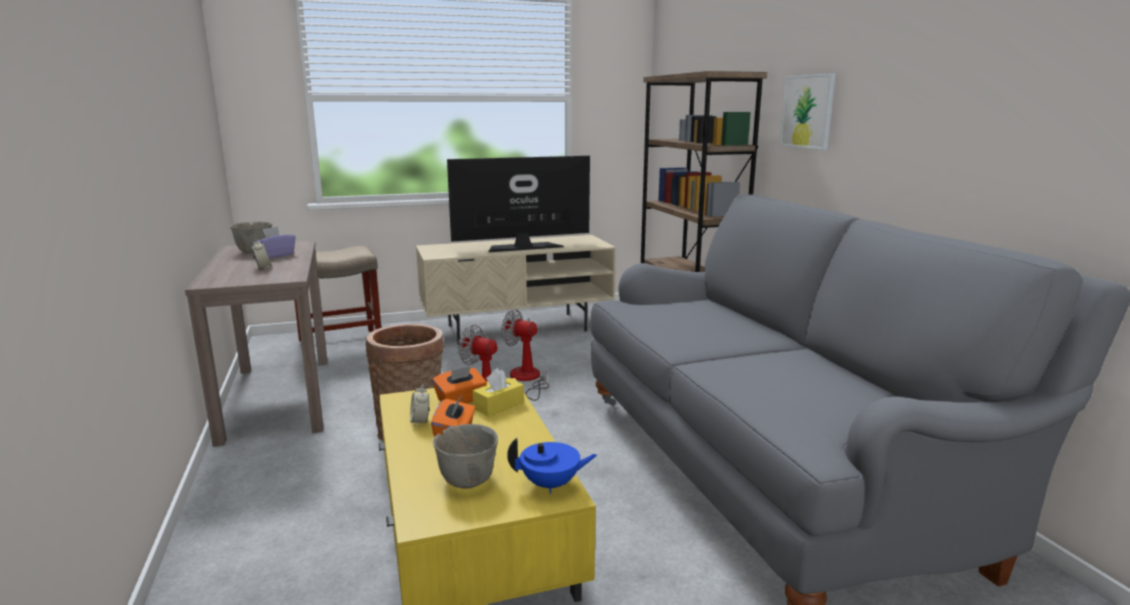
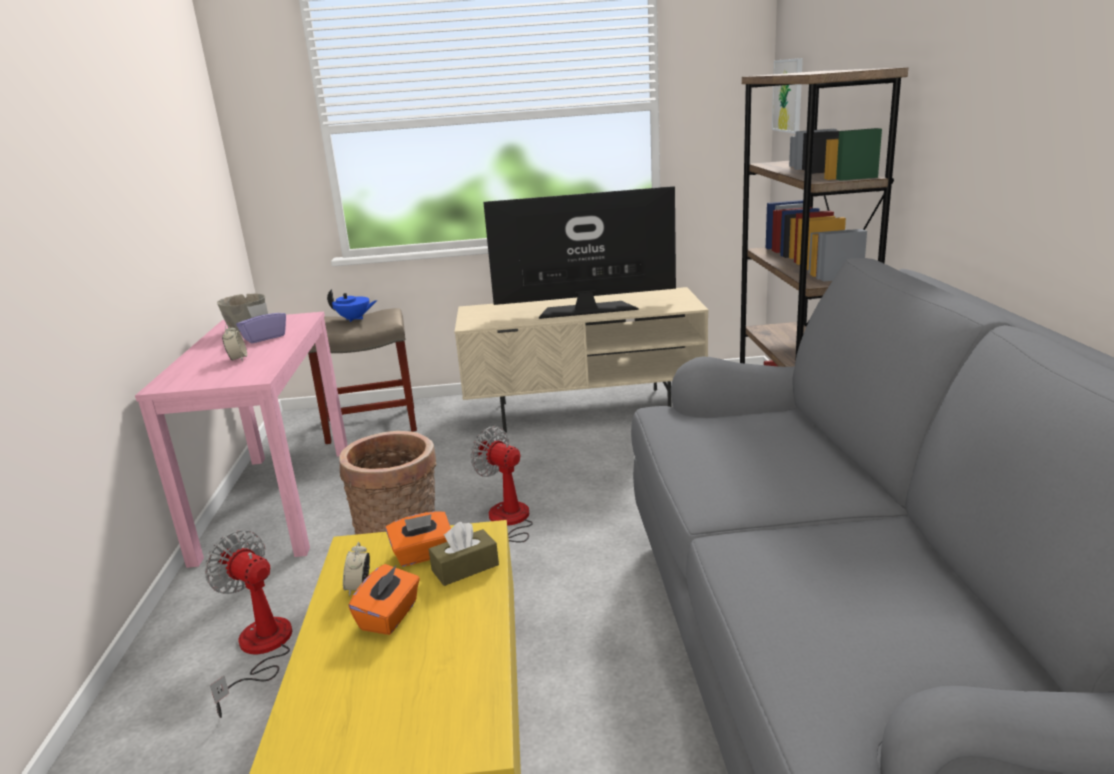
camera: 15 degrees right, 5 degrees up
brown console table [185,241,328,447] -> pink console table [135,312,348,568]
grey bowl [433,424,498,488] -> none
yellow tissue box [473,368,524,417] -> brown tissue box [429,522,499,586]
fan [502,309,549,401] -> fan moved to [205,530,292,718]
blue teapot [507,438,597,494] -> blue teapot moved to [327,289,377,322]
picture [780,73,836,150] -> picture moved to [772,58,803,134]

